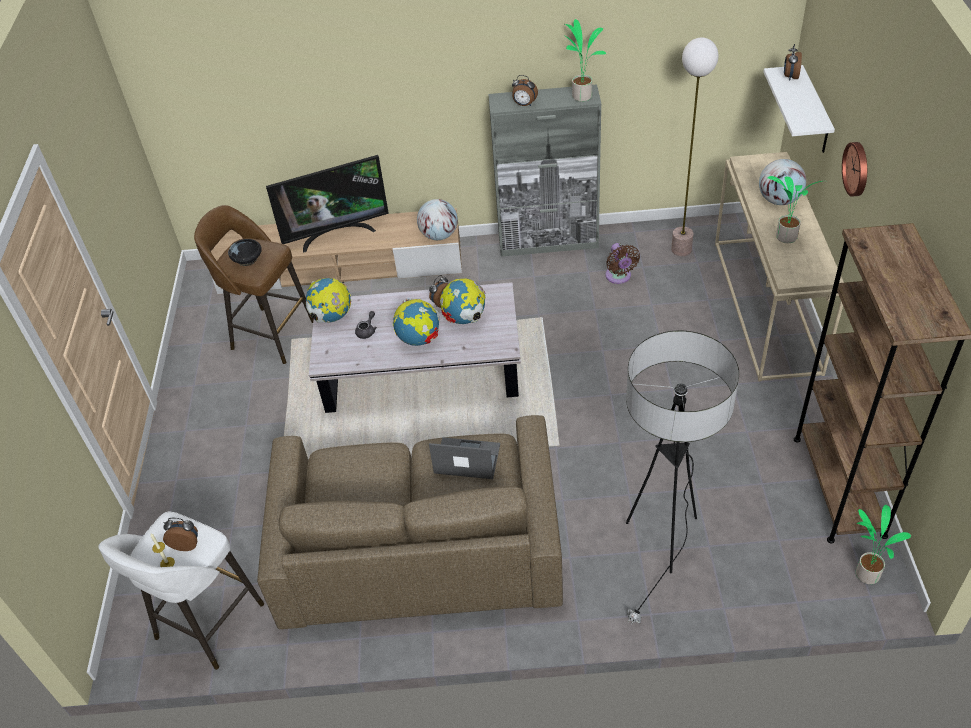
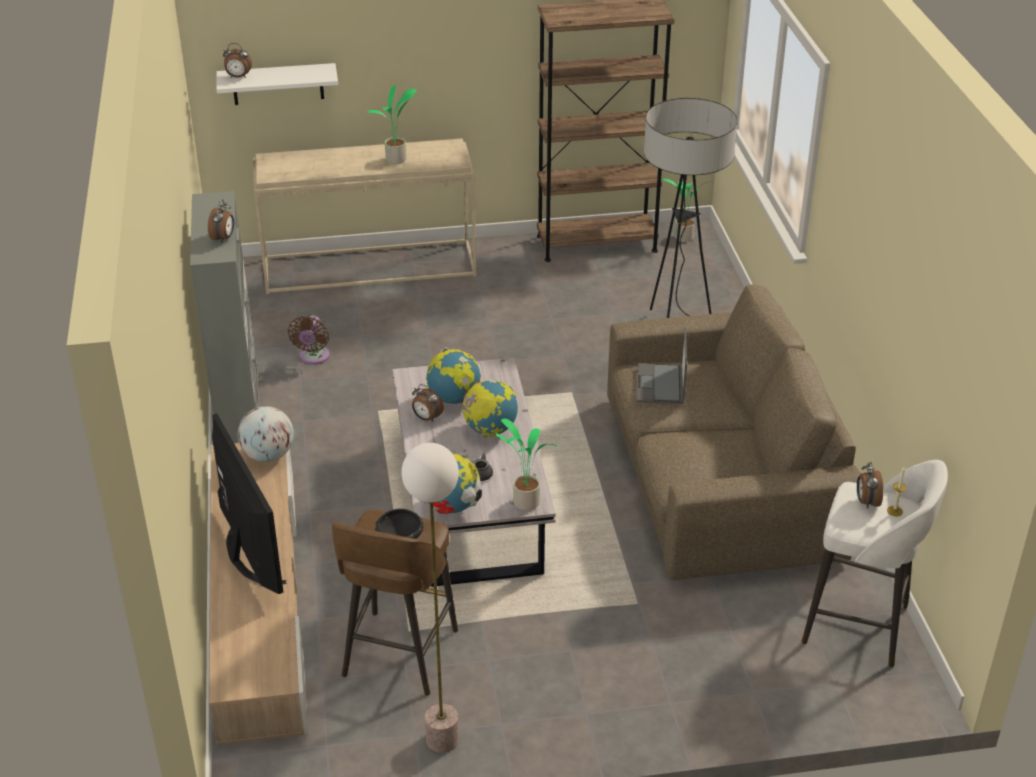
camera: 100 degrees left, 10 degrees down
potted plant [563,19,606,102] -> potted plant moved to [494,419,557,511]
brown fan [606,243,640,284] -> brown fan turned 120 degrees clockwise [288,316,330,365]
floor lamp [671,37,719,256] -> floor lamp moved to [401,443,459,753]
globe [759,159,806,205] -> none
wall clock [842,142,867,197] -> none

